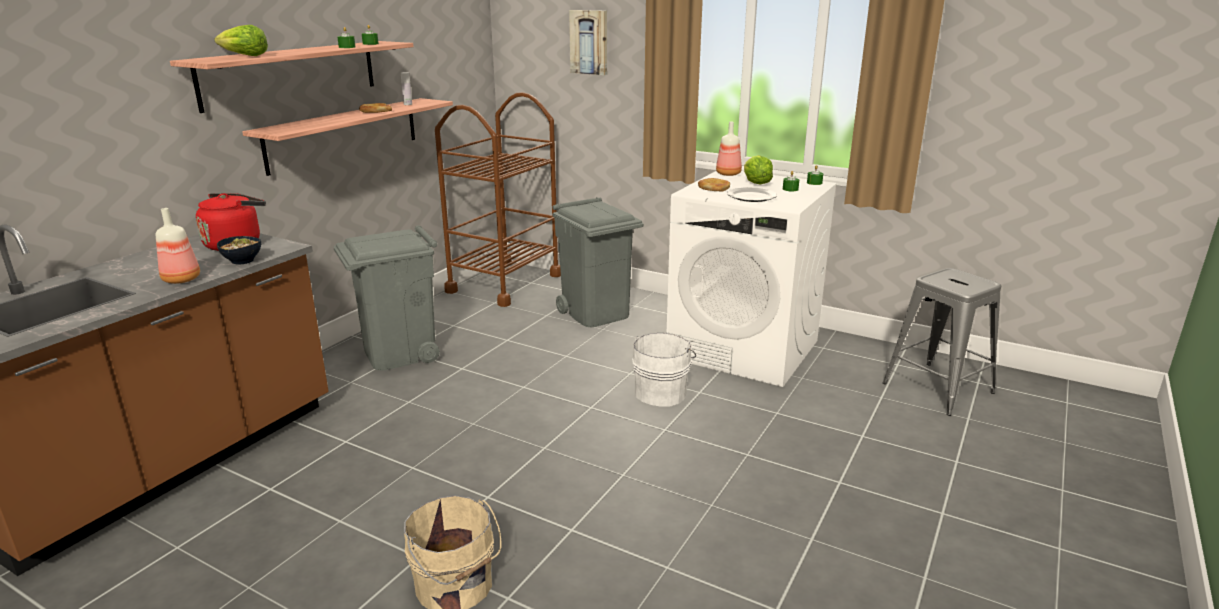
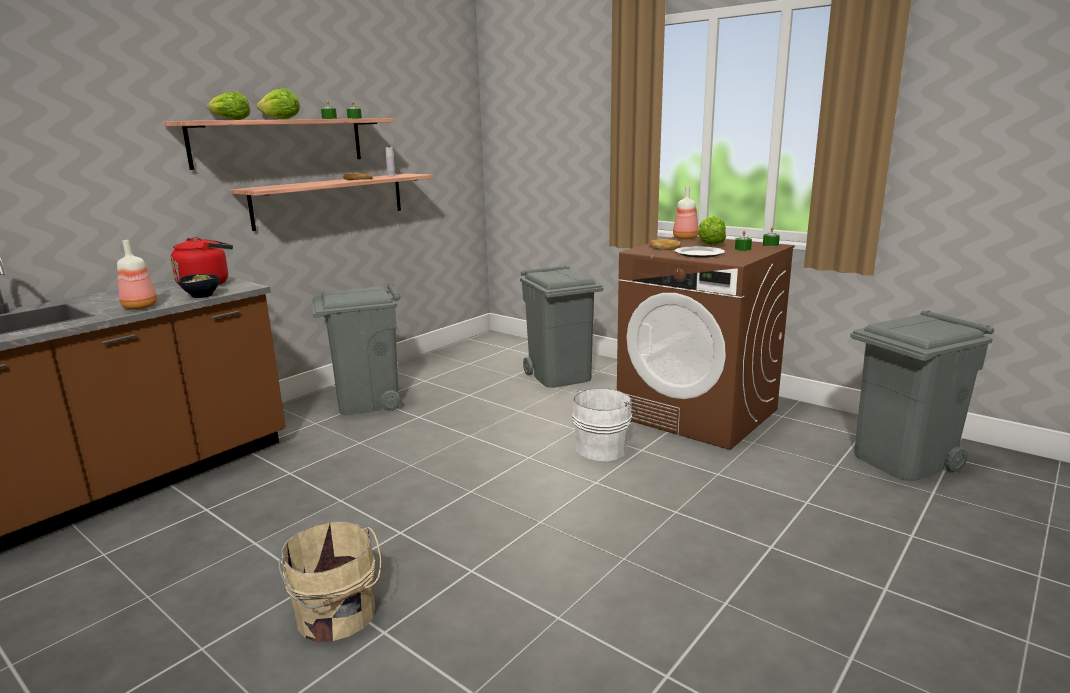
camera: 10 degrees right, 5 degrees down
brown cart [435,92,561,307] -> none
picture [569,10,607,75] -> none
white washing machine [667,171,837,387] -> brown washing machine [617,236,795,450]
grey stool [882,268,1001,416] -> grey trash can [850,310,994,481]
none -> lettuce [256,88,300,119]

